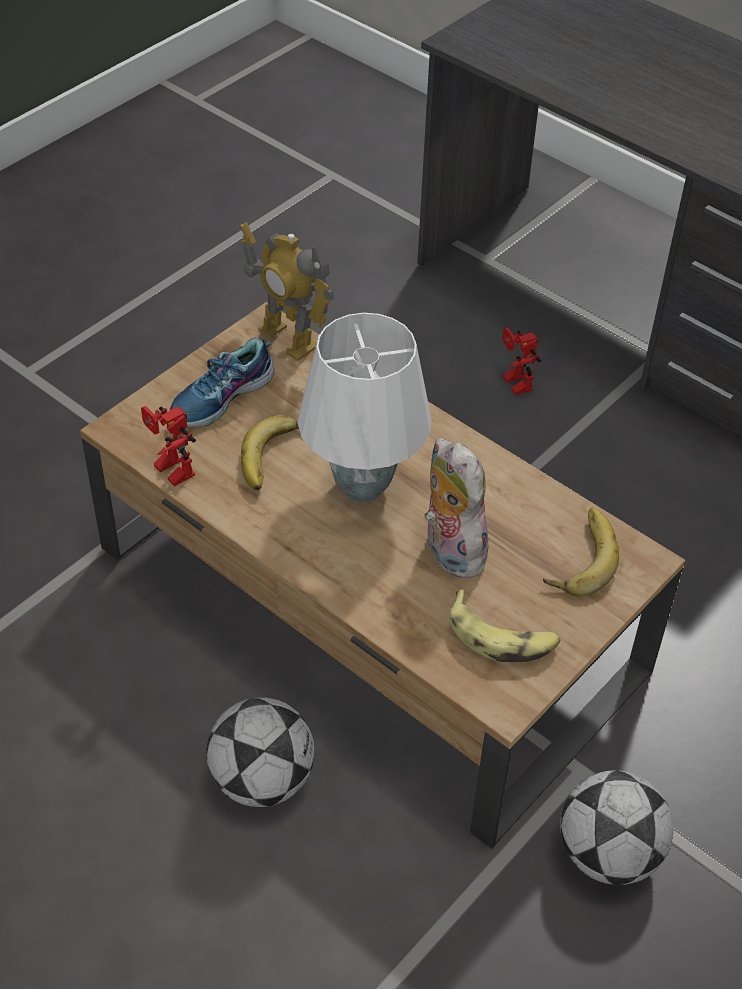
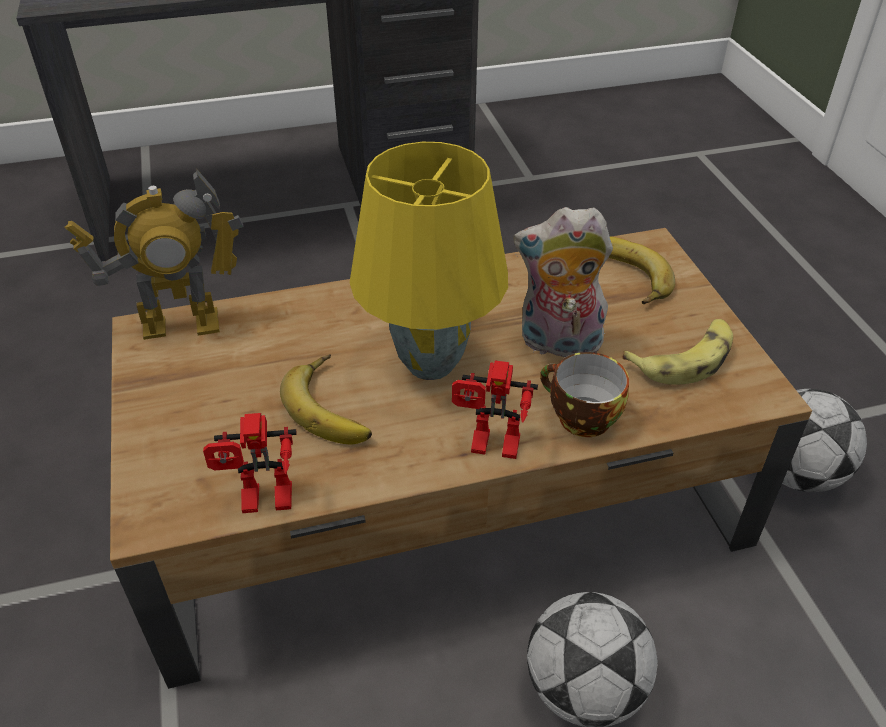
camera: 55 degrees left, 5 degrees down
shoe [169,338,275,427] -> none
white table lamp [298,313,431,503] -> yellow table lamp [350,142,508,380]
toy robot [503,327,541,395] -> toy robot moved to [452,361,538,459]
none -> cup [540,352,629,437]

